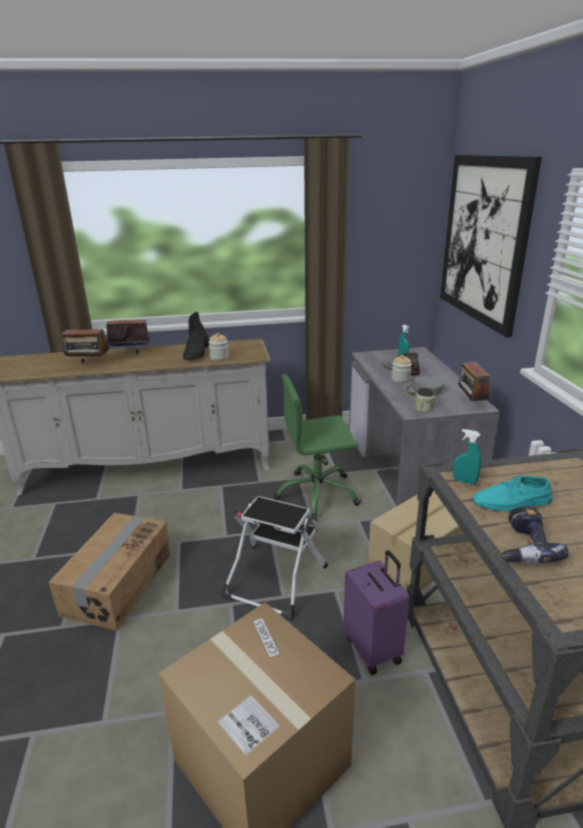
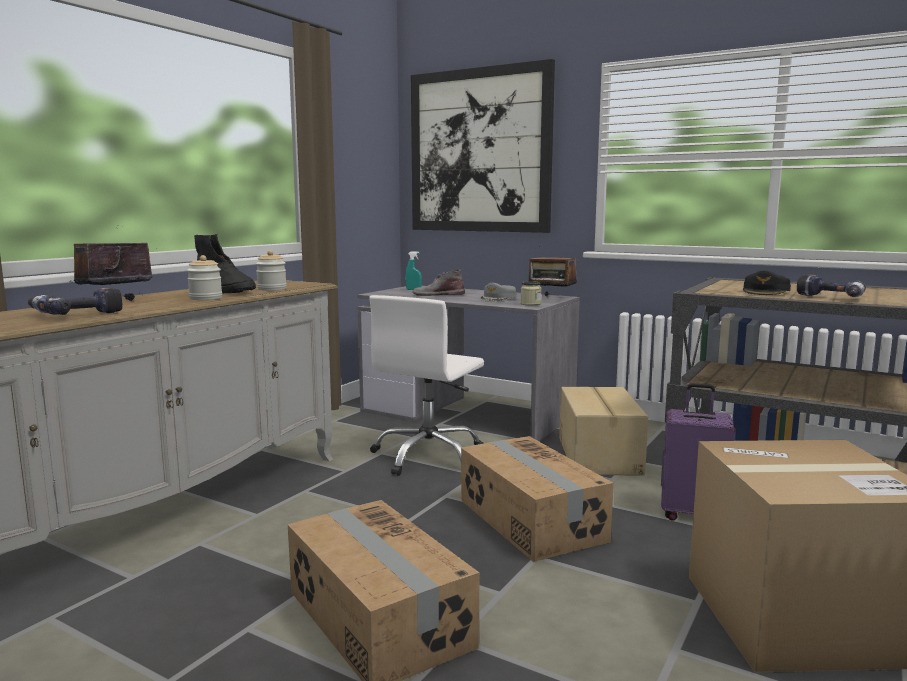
camera: 50 degrees left, 15 degrees down
radio [61,329,109,363] -> power drill [28,288,123,315]
step ladder [221,496,328,621] -> cardboard box [461,436,614,562]
green office chair [273,374,361,521] -> white office chair [369,295,484,476]
jar [391,355,412,383] -> jar moved to [187,255,222,300]
turquoise spray bottle [453,429,481,484] -> none
turquoise shoe [472,473,552,512] -> black cap [743,270,791,295]

